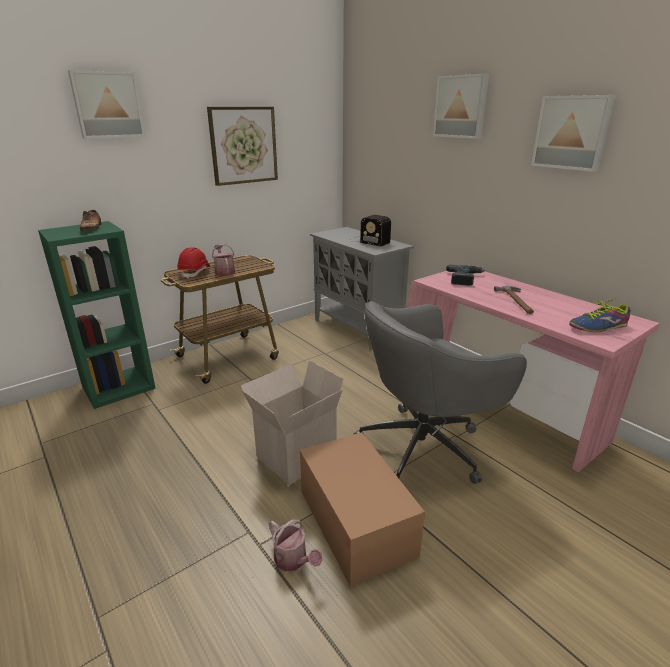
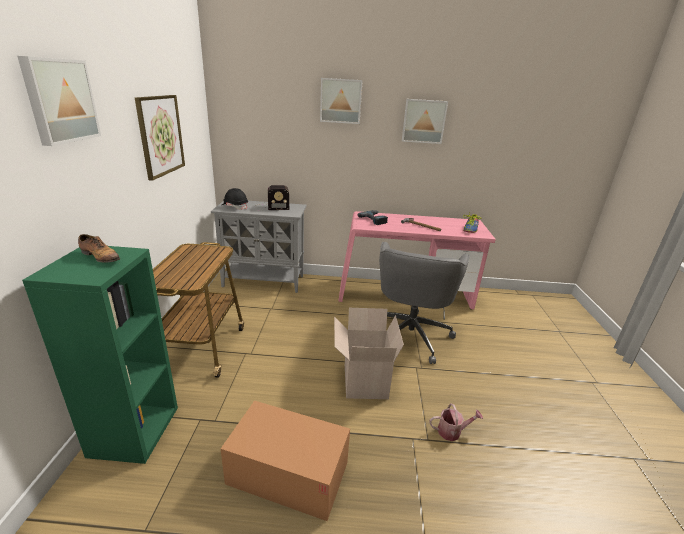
camera: 50 degrees left, 0 degrees up
red hard hat [177,247,210,279] -> none
watering can [212,244,235,276] -> none
cardboard box [300,432,425,587] -> cardboard box moved to [221,400,350,521]
none -> black hard hat [222,188,248,210]

